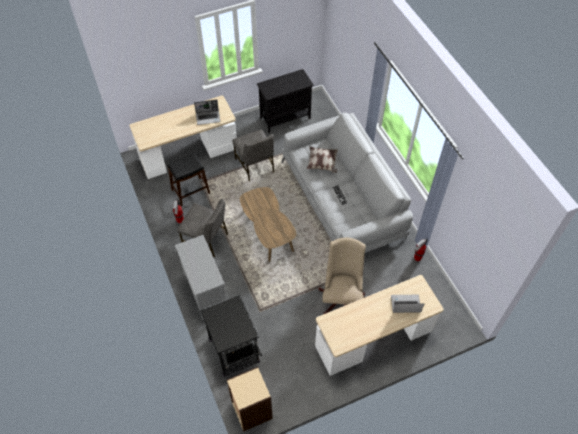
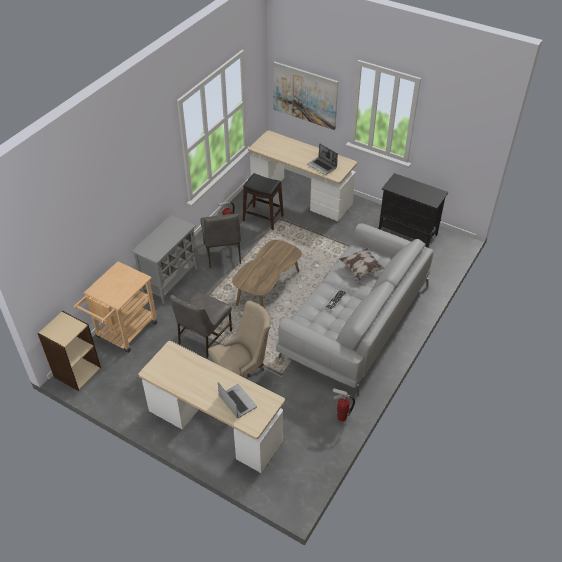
camera: 55 degrees right, 10 degrees down
black cart [201,295,262,377] -> beige cart [74,261,157,353]
grey chair [232,130,274,181] -> grey chair moved to [170,291,232,358]
none -> picture [273,61,339,130]

